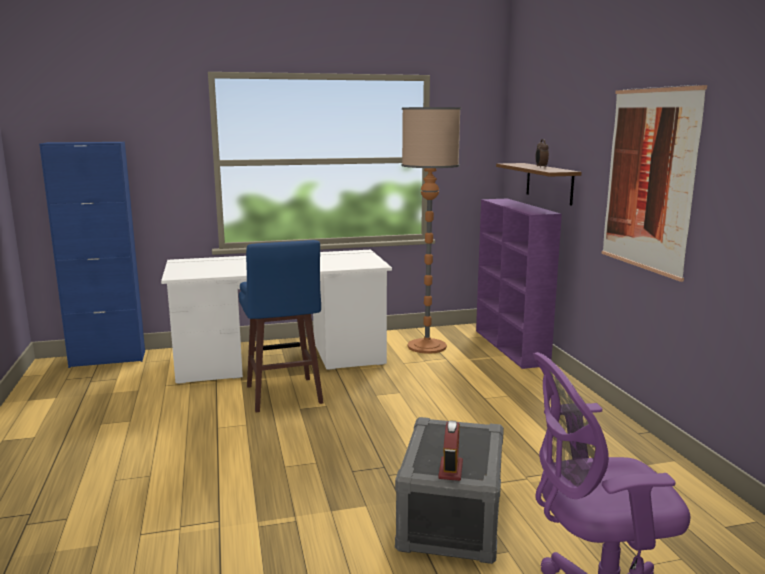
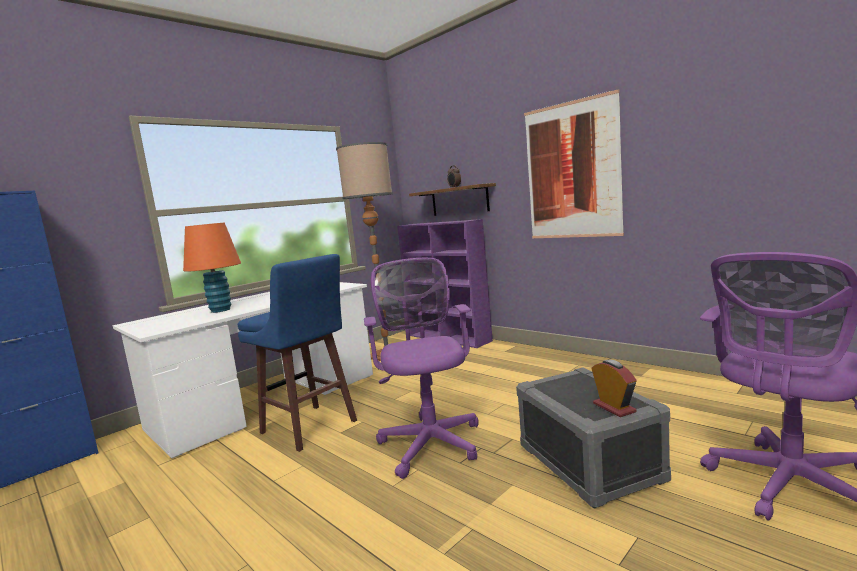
camera: 30 degrees left, 5 degrees down
none -> orange table lamp [183,223,241,313]
none -> purple office chair [364,258,479,479]

